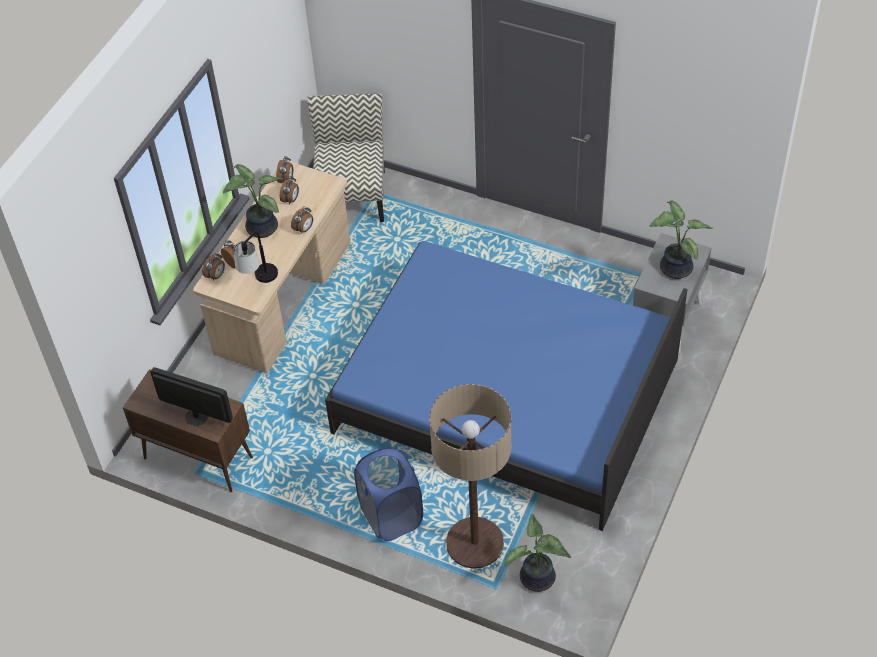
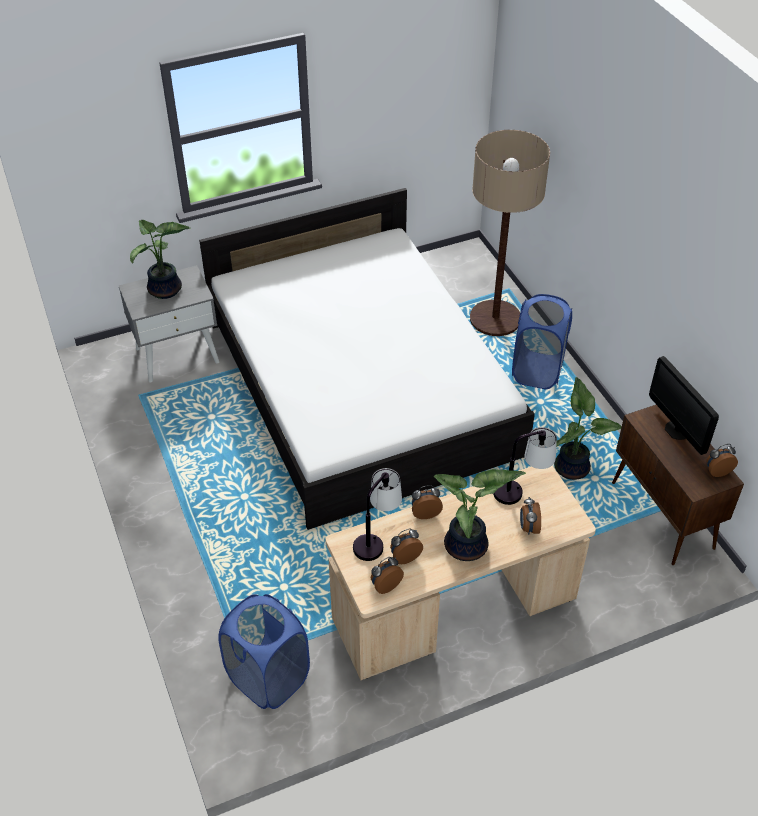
camera: 140 degrees left, 5 degrees down
alarm clock [202,253,225,281] -> alarm clock moved to [706,444,738,477]
chair [307,93,385,222] -> blue laundry basket [218,594,310,709]
blue bed [325,241,688,531] -> white bed [199,188,535,530]
potted plant [504,514,571,592] -> potted plant moved to [554,377,622,480]
none -> table lamp [353,468,402,561]

